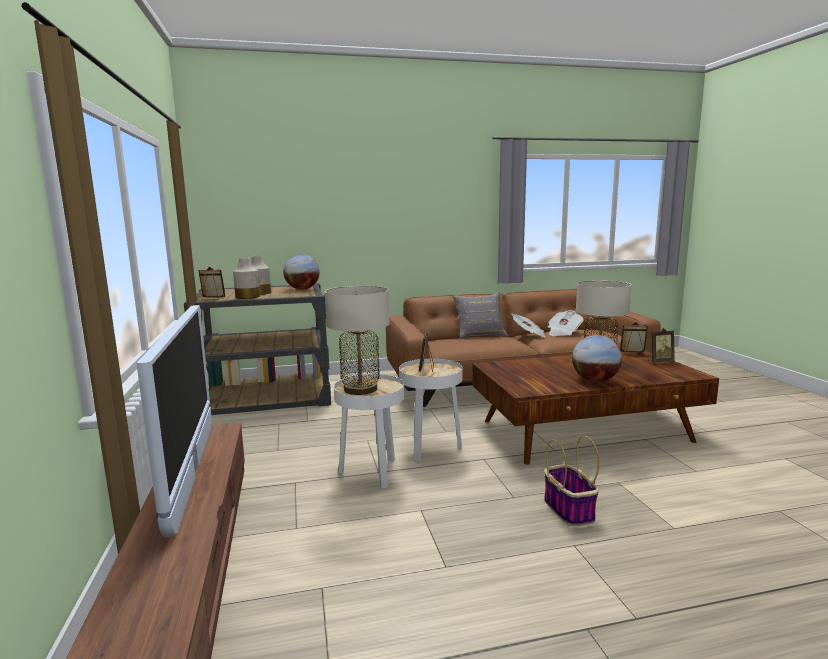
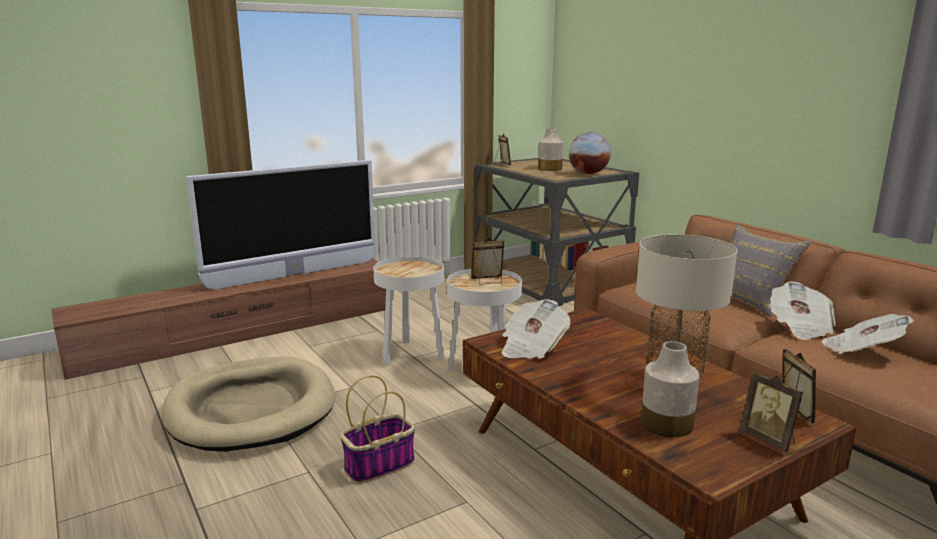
camera: 70 degrees right, 5 degrees up
beige vase [233,258,260,299] -> beige vase moved to [641,341,700,437]
table lamp [325,286,390,395] -> none
globe [572,335,622,382] -> none
none -> beige dog bed [162,357,335,452]
none -> newspaper [502,299,571,359]

